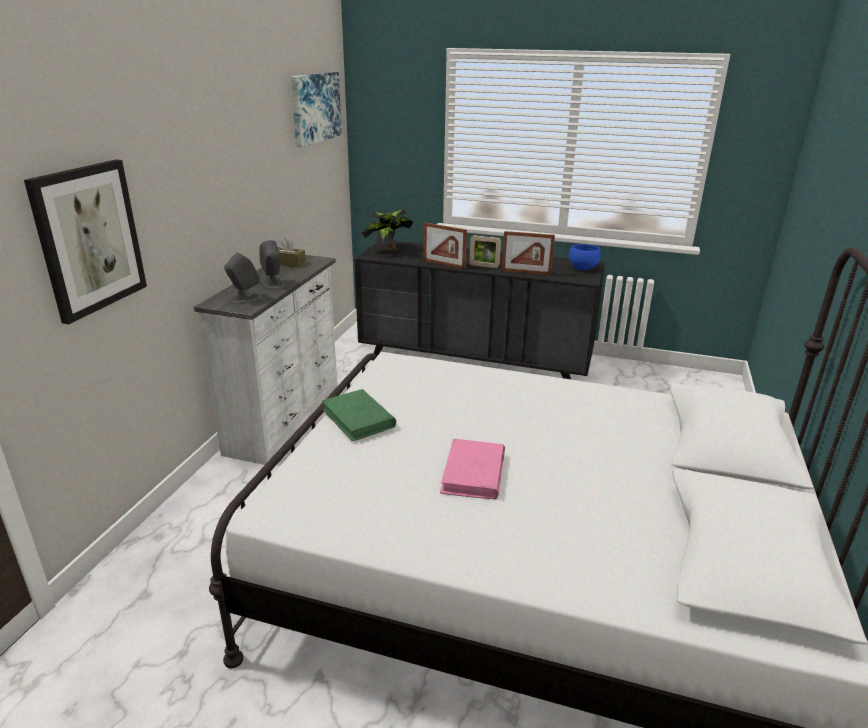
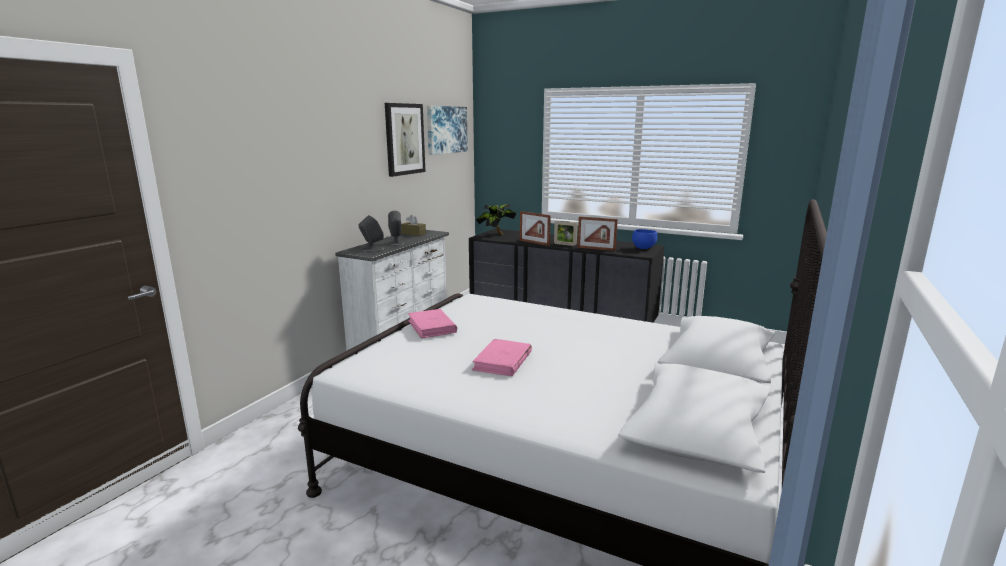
camera: 10 degrees right, 10 degrees down
picture [24,159,147,324] -> picture moved to [385,103,425,177]
green book [322,389,396,441] -> pink book [408,309,457,338]

